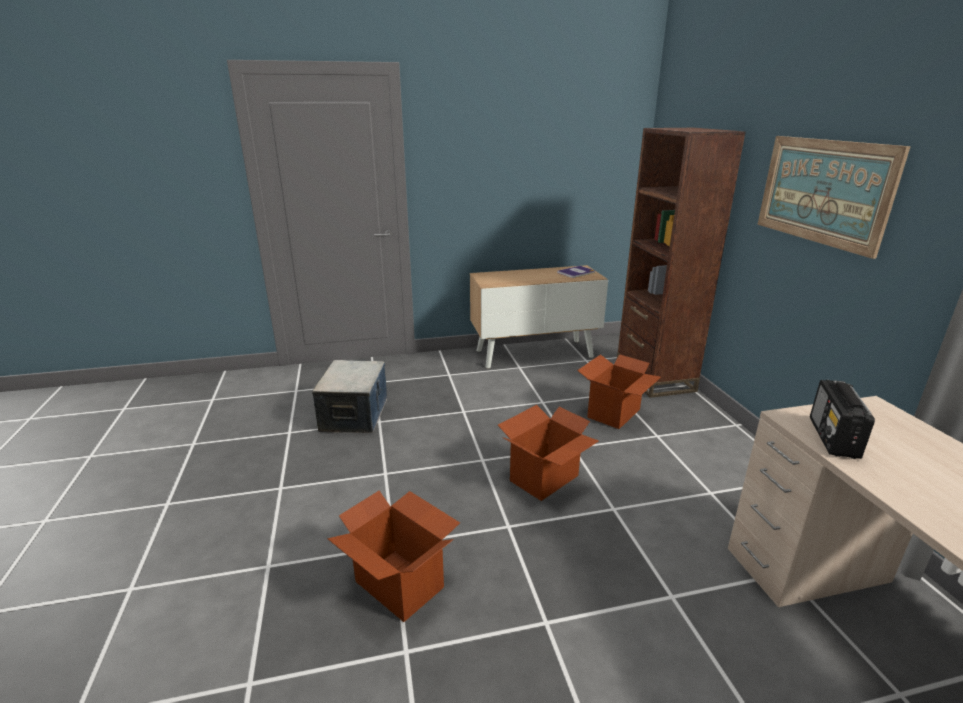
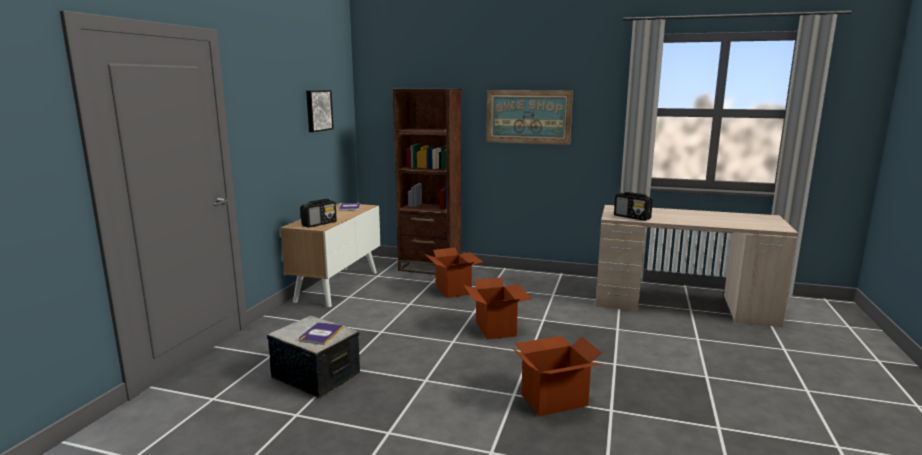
camera: 60 degrees left, 10 degrees down
none -> book [299,322,344,345]
none -> radio [300,199,337,228]
none -> picture [306,90,334,132]

